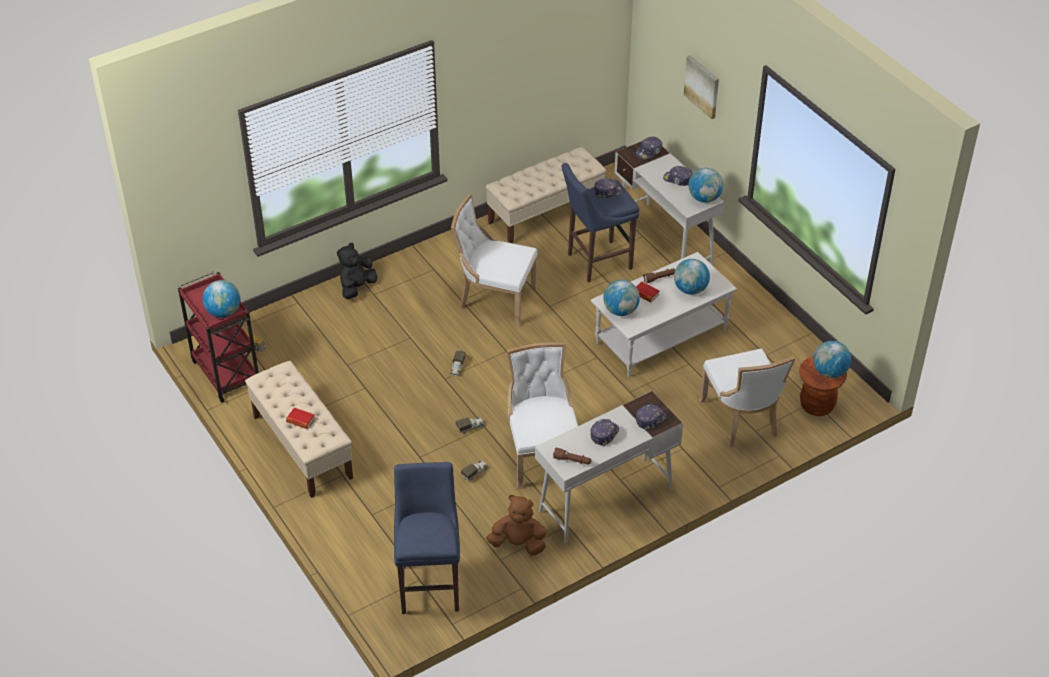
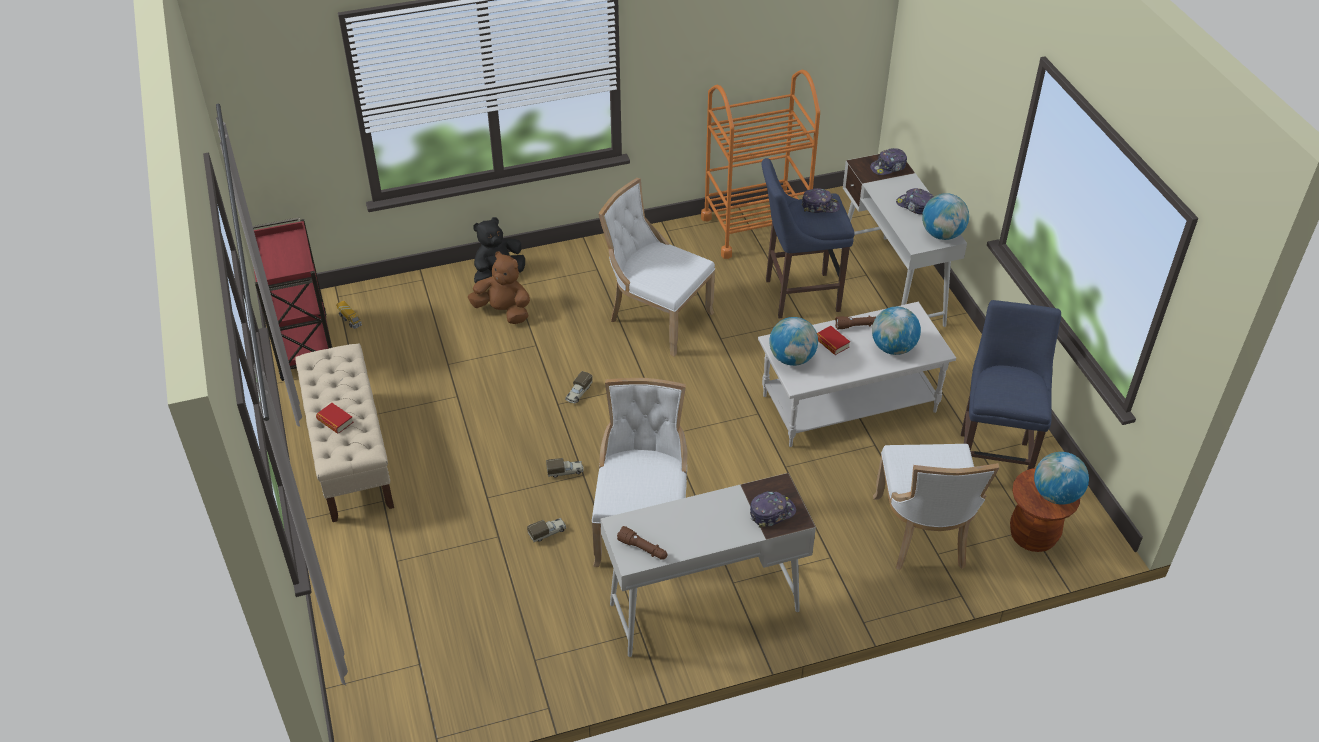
camera: 15 degrees right, 0 degrees up
globe [203,280,240,318] -> none
blue stool [394,462,460,614] -> blue stool moved to [961,300,1061,470]
beige bench [485,147,606,243] -> orange cart [701,69,820,259]
brown plush toy [486,495,547,555] -> brown plush toy moved to [468,251,530,324]
cap [590,419,619,447] -> none
picture [684,56,719,119] -> none

